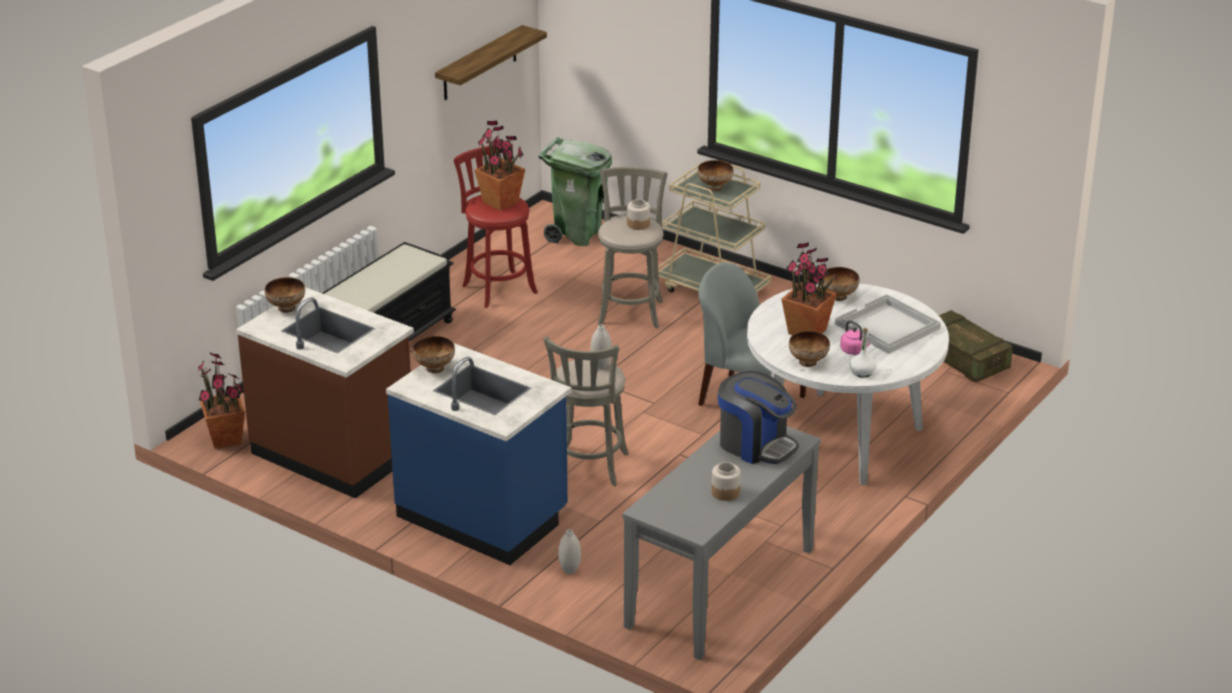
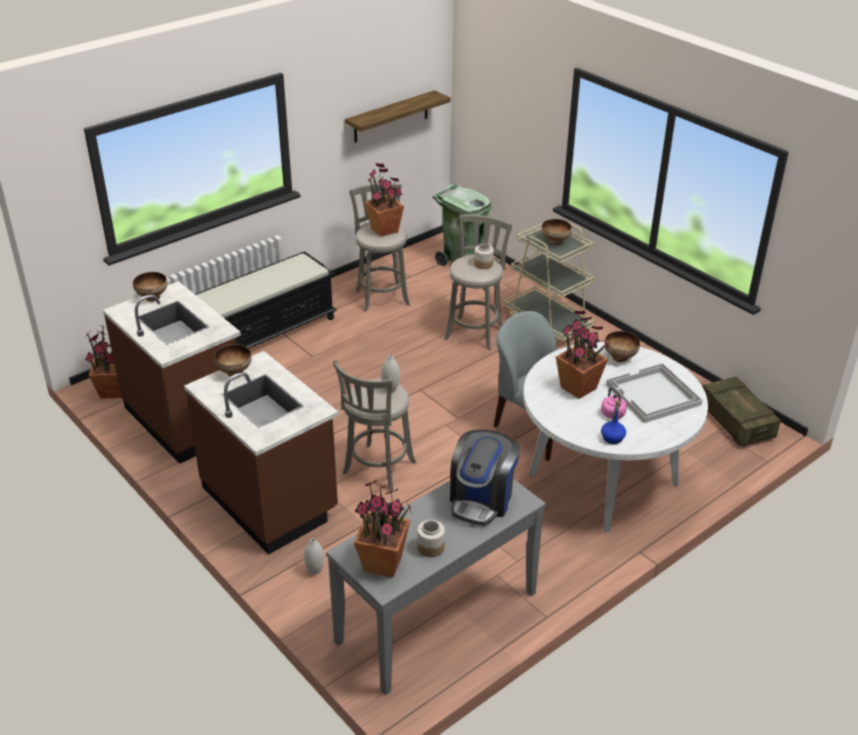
camera: 15 degrees right, 5 degrees up
blue counter [386,343,571,565] -> brown counter [184,351,339,555]
red stool [454,144,538,308] -> grey stool [349,184,410,312]
coffee machine [718,371,799,464] -> coffee machine turned 60 degrees clockwise [450,430,520,525]
bowl [789,331,830,367] -> none
white bottle [850,328,877,377] -> blue bottle [601,400,626,444]
none -> potted plant [354,480,412,578]

